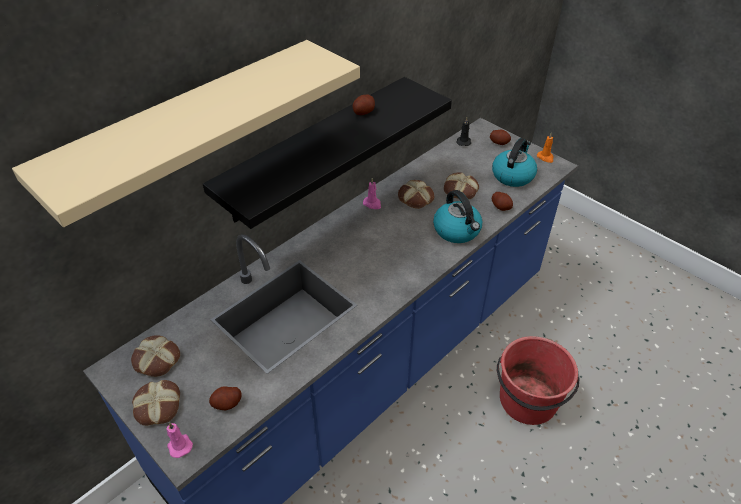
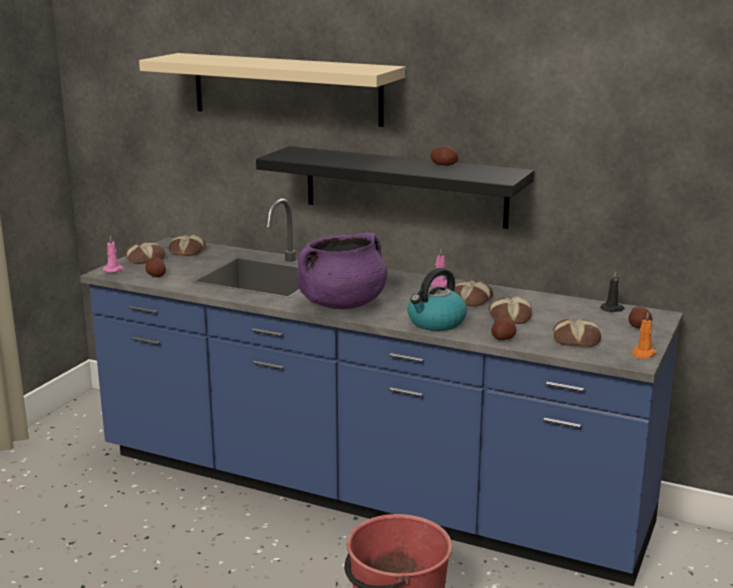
camera: 70 degrees right, 25 degrees down
kettle [492,138,537,187] -> bread [553,319,601,347]
none -> purple cooking pot [296,233,388,309]

